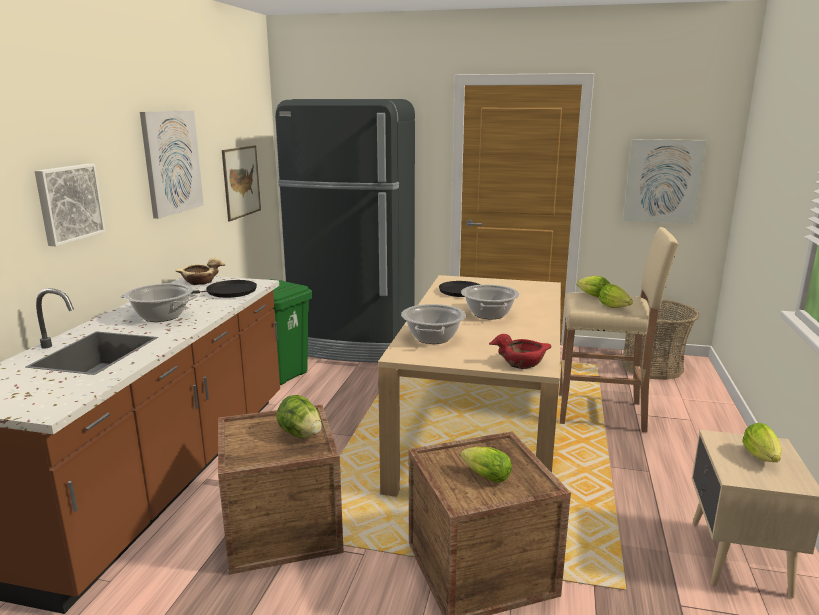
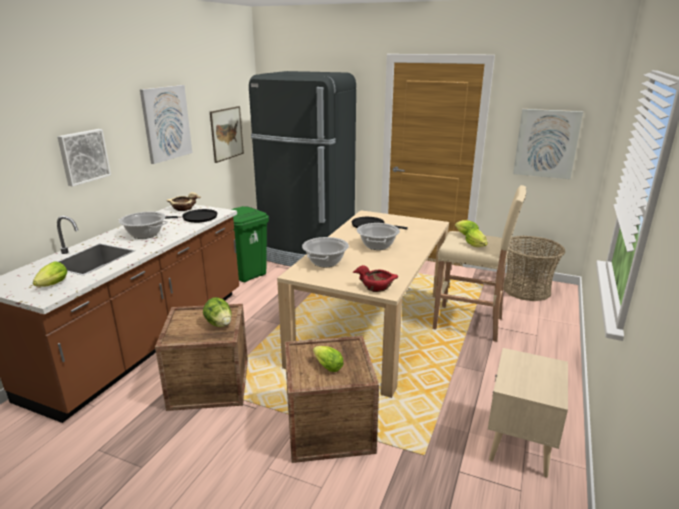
camera: 10 degrees right, 5 degrees up
lettuce [742,423,782,462] -> lettuce moved to [33,261,67,287]

